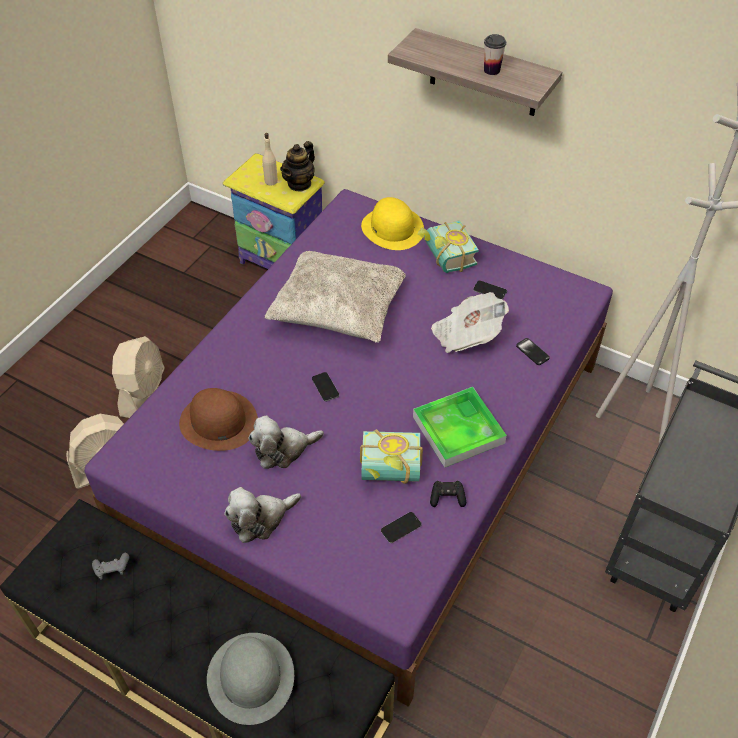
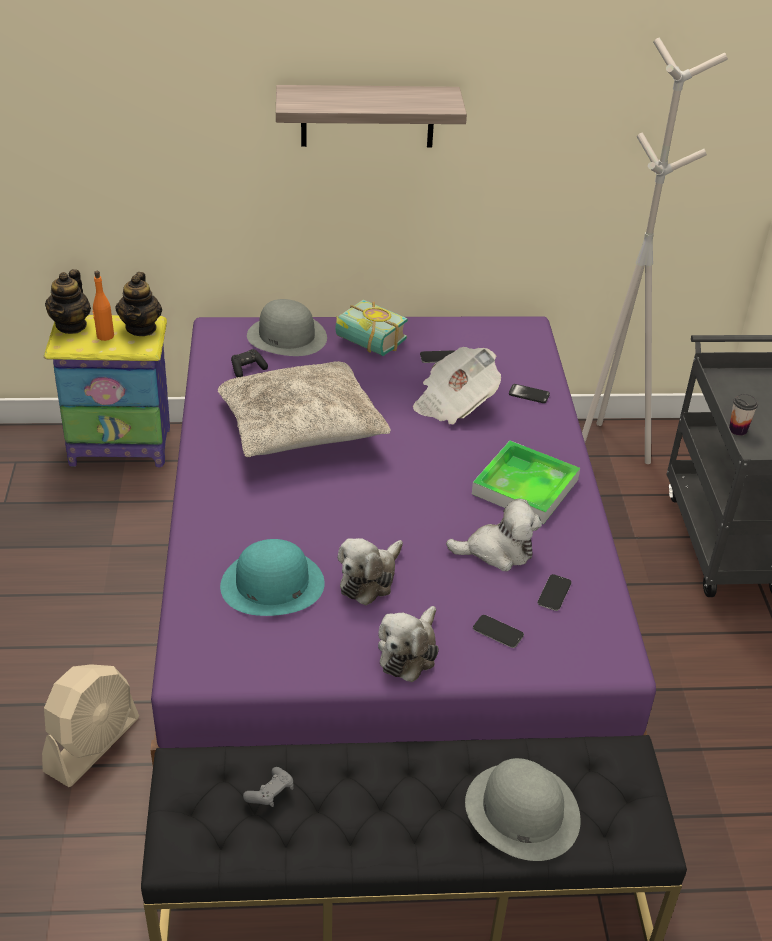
camera: 35 degrees left, 10 degrees down
beige fan [112,336,165,418] -> none
brown hat [179,388,258,451] -> turquoise hat [220,539,325,616]
beige bottle [262,133,278,186] -> orange bottle [93,271,114,341]
phone [312,372,339,401] -> phone moved to [473,615,524,648]
book [360,429,423,484] -> plush toy [446,498,542,571]
yellow hat [361,197,424,250] -> grey hat [247,299,327,356]
black game controller [430,481,466,507] -> black game controller moved to [231,349,268,378]
cup [484,34,506,75] -> cup moved to [729,393,758,436]
none -> teapot [45,269,91,334]

